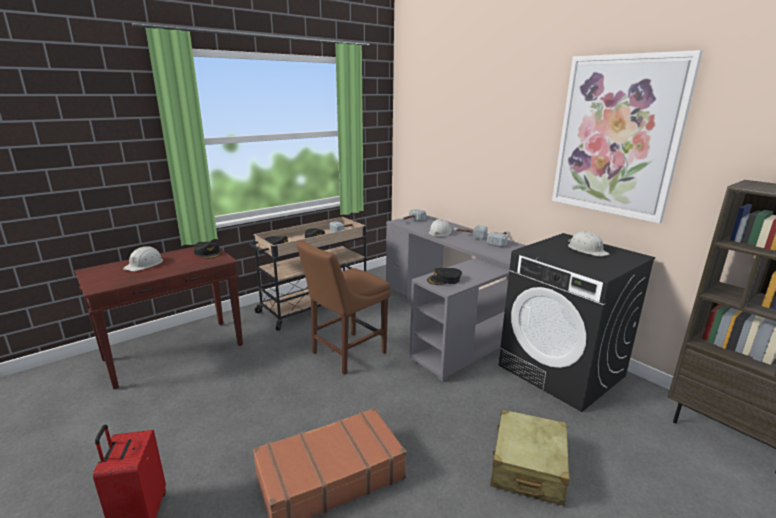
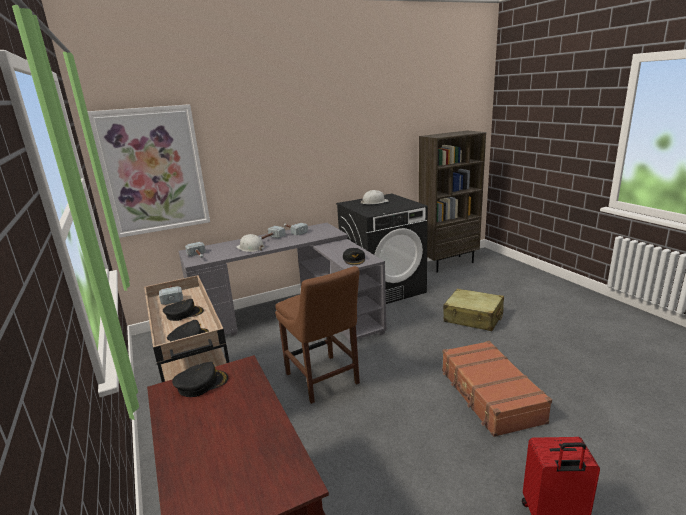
camera: 75 degrees left, 0 degrees up
white hard hat [123,246,163,271] -> none
picture [552,50,703,224] -> picture moved to [87,104,210,238]

